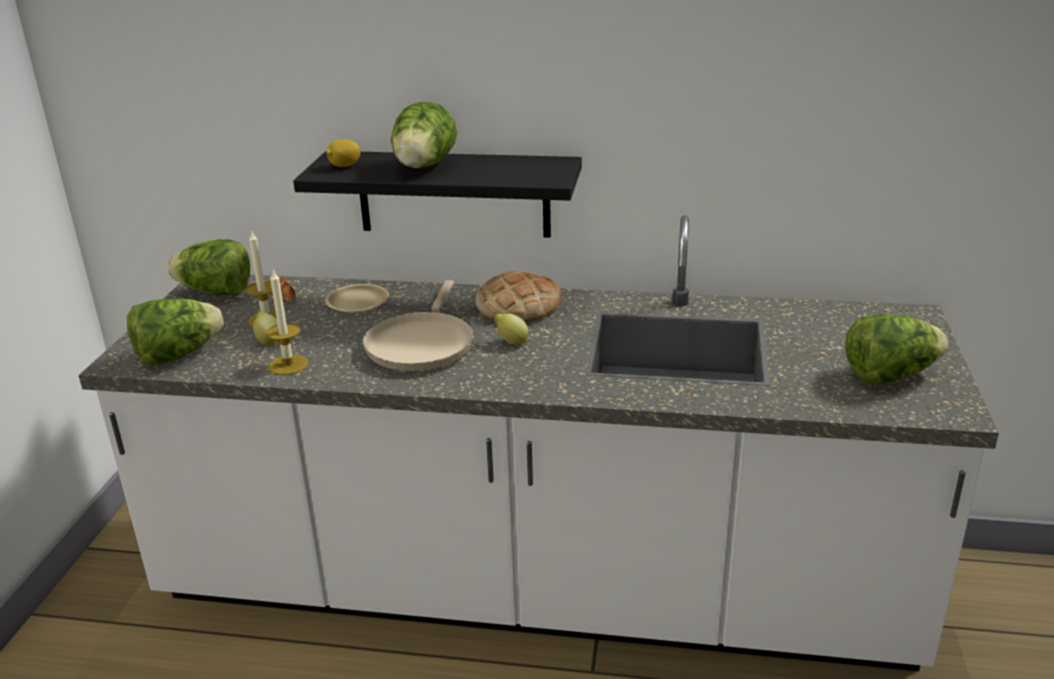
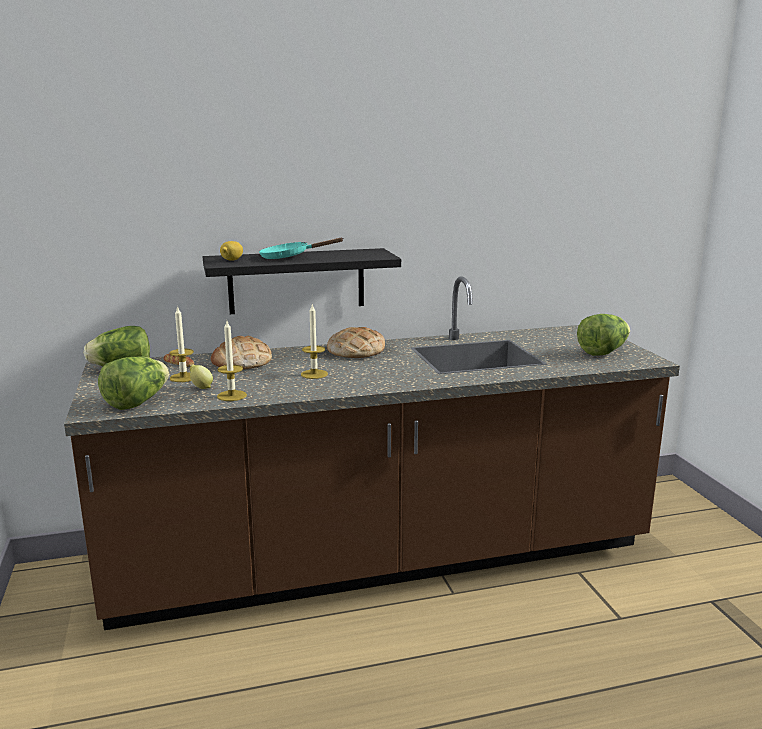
camera: 25 degrees left, 10 degrees down
white counter [78,215,999,671] -> brown counter [64,276,680,630]
beige plate [325,284,389,313] -> bread [211,336,272,370]
beige frying pan [363,280,474,371] -> candle [301,305,328,379]
lettuce [391,101,457,168] -> turquoise frying pan [259,237,344,259]
lemon [495,314,528,345] -> none

